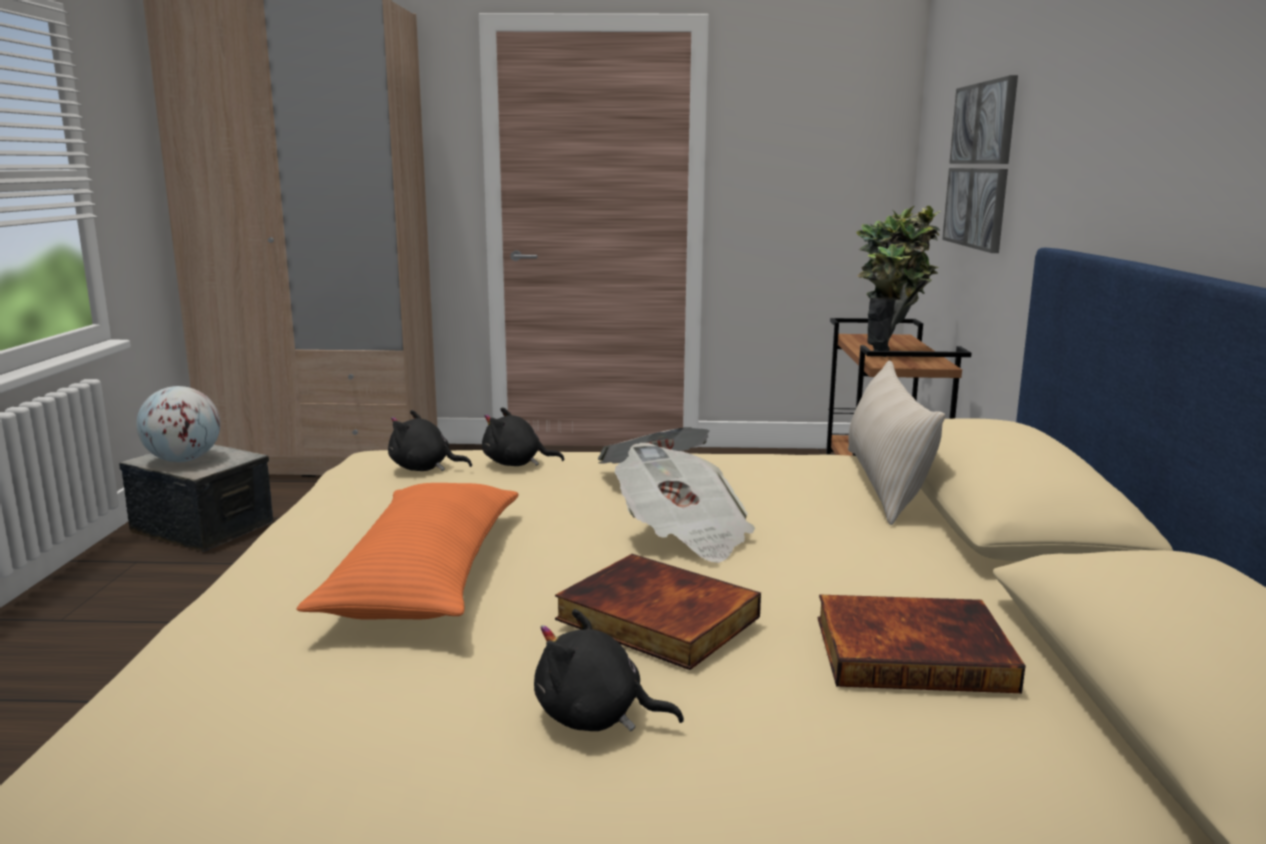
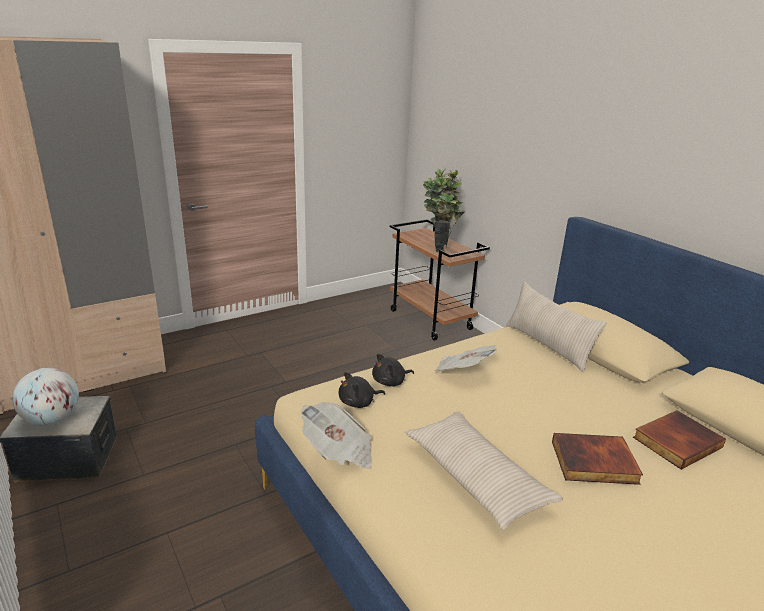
camera: 35 degrees left, 10 degrees up
orange pillow [297,483,518,620] -> beige pillow [405,411,563,530]
black plush toy [534,609,684,732] -> none
newspaper [615,443,755,563] -> newspaper moved to [301,402,372,469]
picture [942,75,1018,253] -> none

